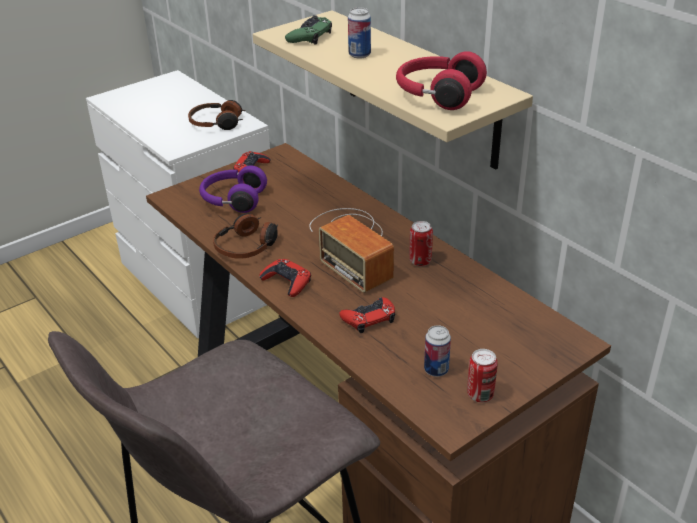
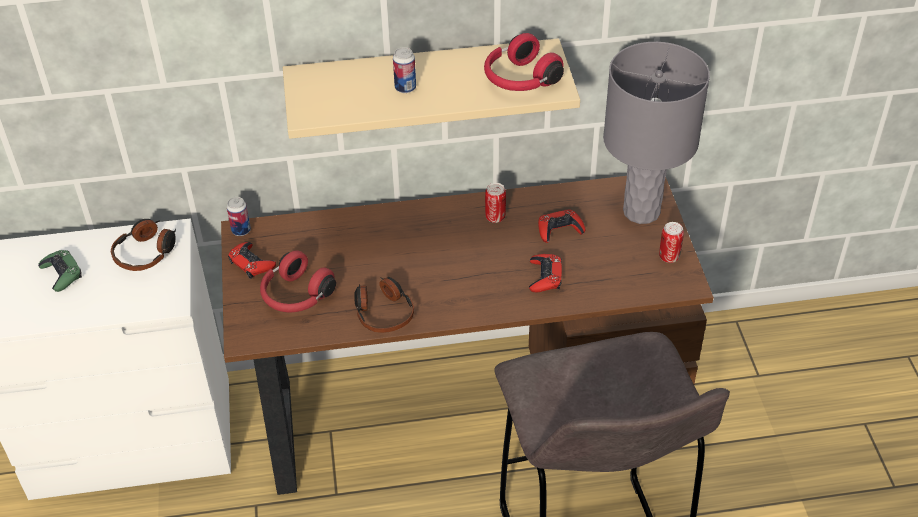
camera: 60 degrees left, 10 degrees up
purple headphones [199,165,267,213] -> red headphones [260,250,336,312]
red game controller [260,259,311,297] -> red game controller moved to [538,209,585,243]
green game controller [285,15,332,45] -> green game controller moved to [38,250,82,292]
radio [309,208,394,293] -> none
can [424,325,451,377] -> can moved to [227,197,251,236]
none -> grey table lamp [603,42,710,224]

